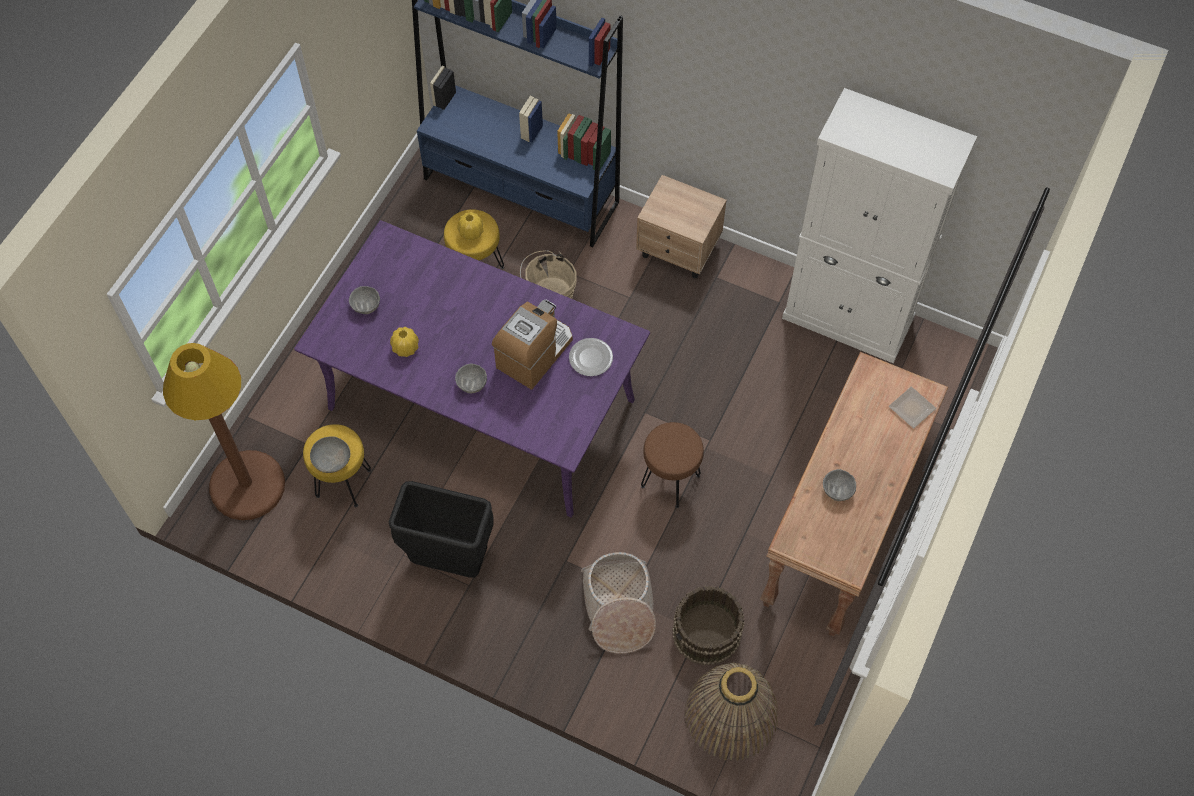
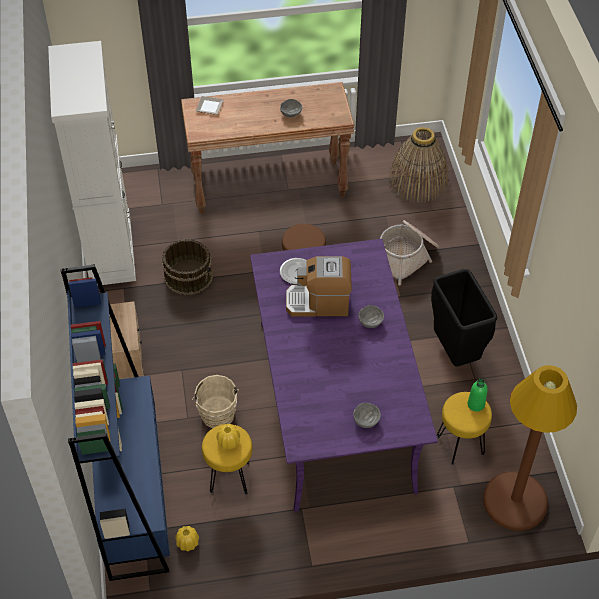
camera: 125 degrees left, 10 degrees down
grey bowl [310,436,350,473] -> green bottle [468,379,488,412]
yellow vase [390,327,419,357] -> yellow vase moved to [175,526,199,552]
brown bucket [672,586,745,666] -> brown bucket moved to [162,239,213,295]

